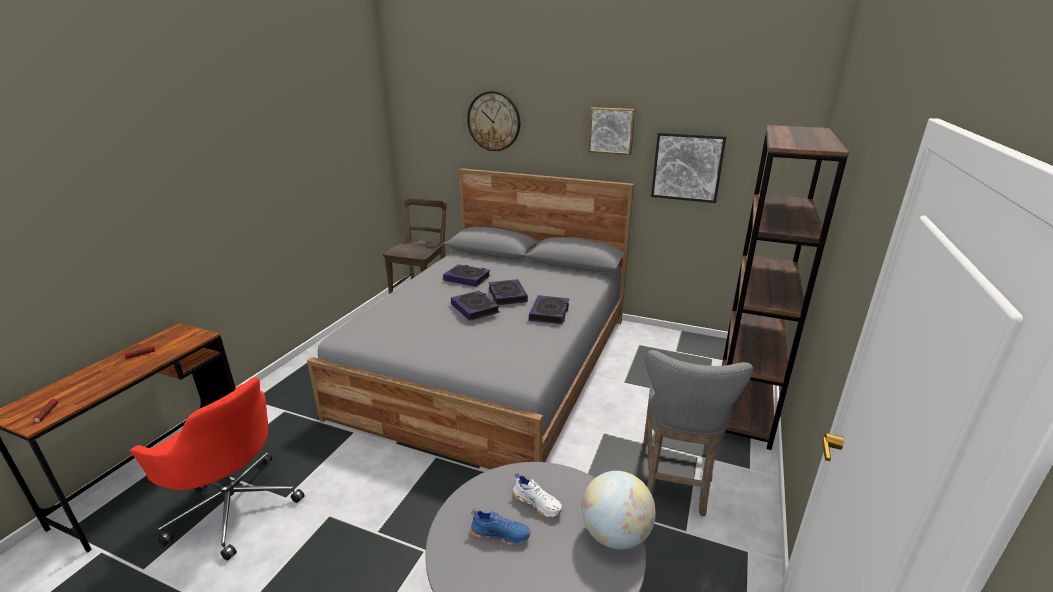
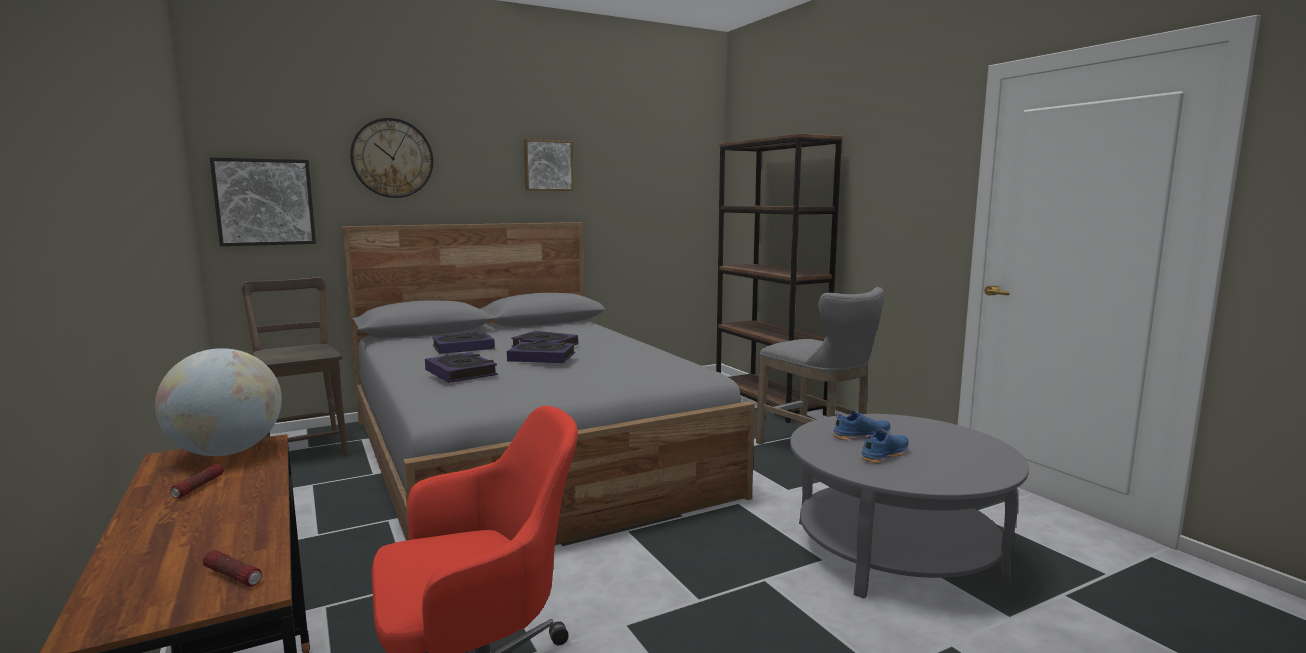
camera: 50 degrees left, 15 degrees down
white shoe [513,473,563,517] -> blue shoe [833,410,890,440]
book [529,295,569,324] -> book moved to [425,352,497,383]
globe [582,471,656,550] -> globe moved to [155,348,282,456]
picture [651,132,727,203] -> picture moved to [210,157,316,246]

